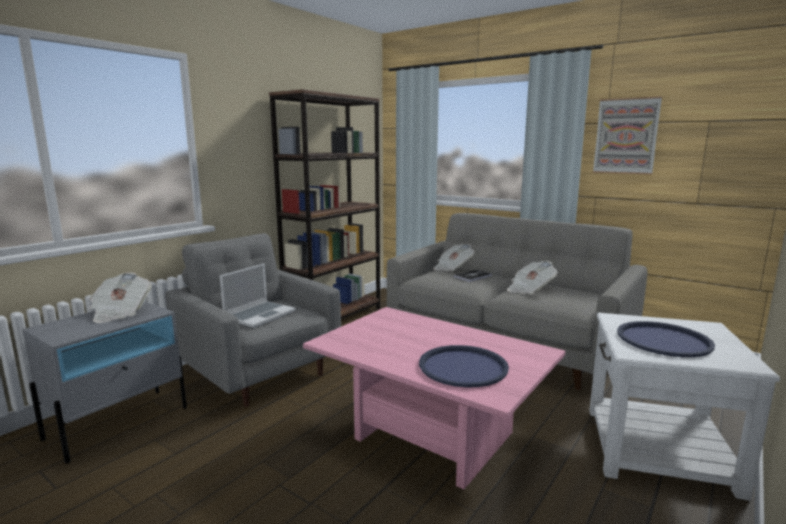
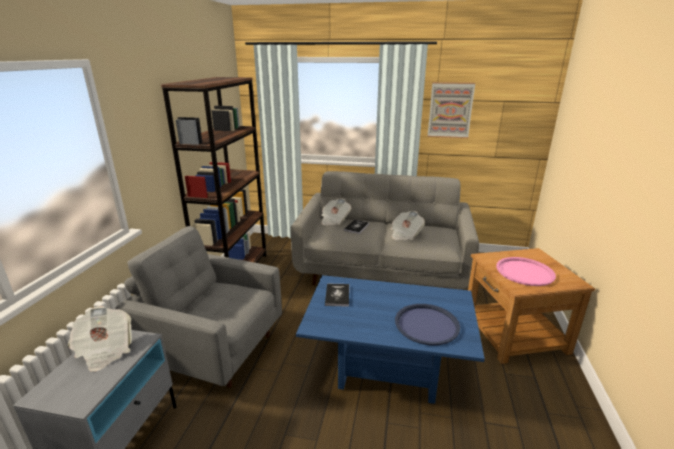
camera: 25 degrees left, 10 degrees up
laptop [220,263,296,328] -> none
pink coffee table [303,307,565,490] -> blue coffee table [296,275,485,404]
white side table [589,313,780,501] -> brown side table [468,248,595,364]
blue tray [617,321,715,357] -> pink tray [496,257,556,286]
none -> book [325,284,349,307]

